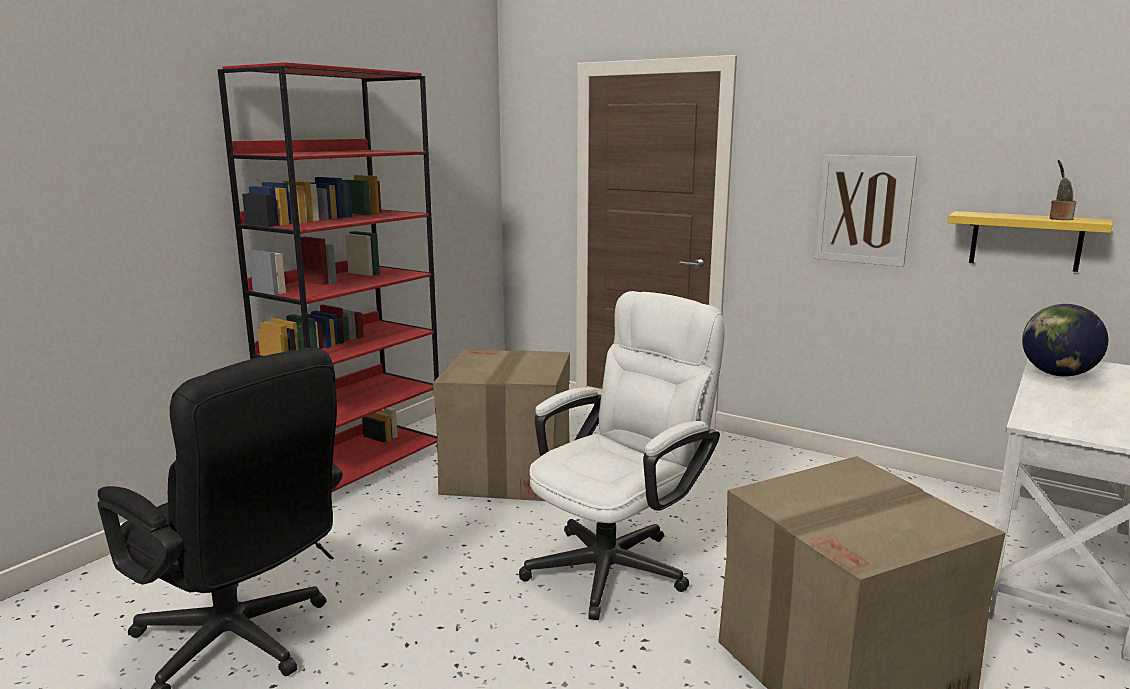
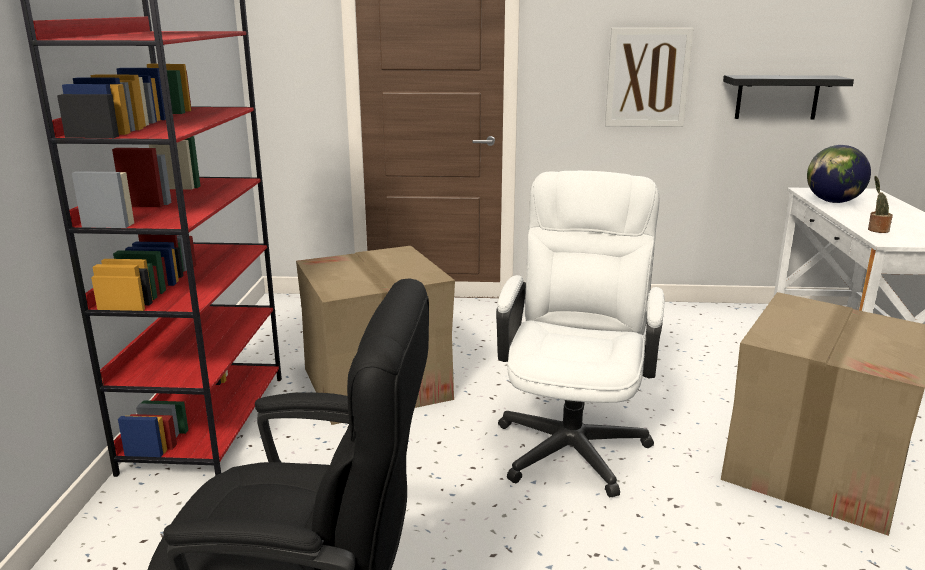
camera: 30 degrees left, 5 degrees up
yellow shelf [947,211,1112,272] -> black shelf [723,75,854,119]
potted plant [1050,160,1076,220] -> potted plant moved to [868,176,893,233]

